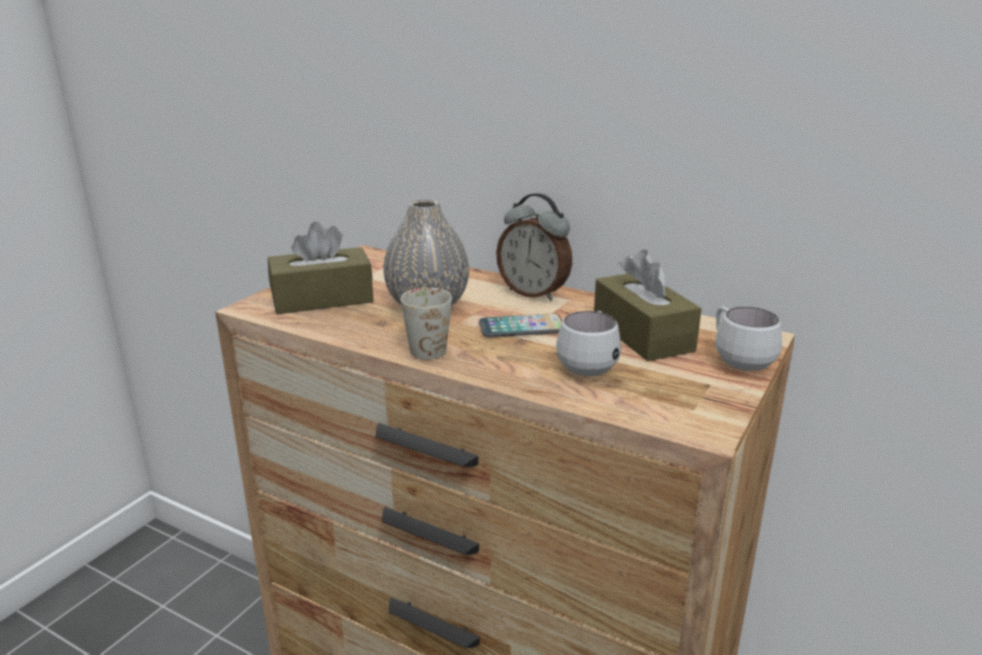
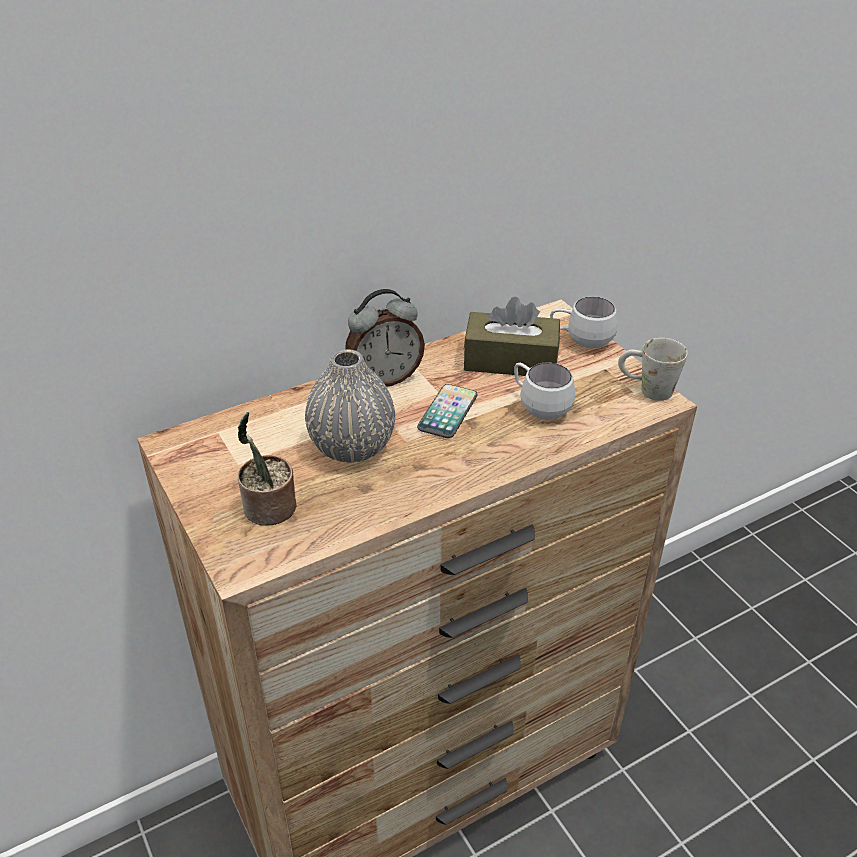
camera: 60 degrees left, 15 degrees up
brown tissue box [268,222,374,314] -> potted plant [237,412,296,526]
white mug [401,287,452,360] -> white mug moved to [618,338,688,401]

